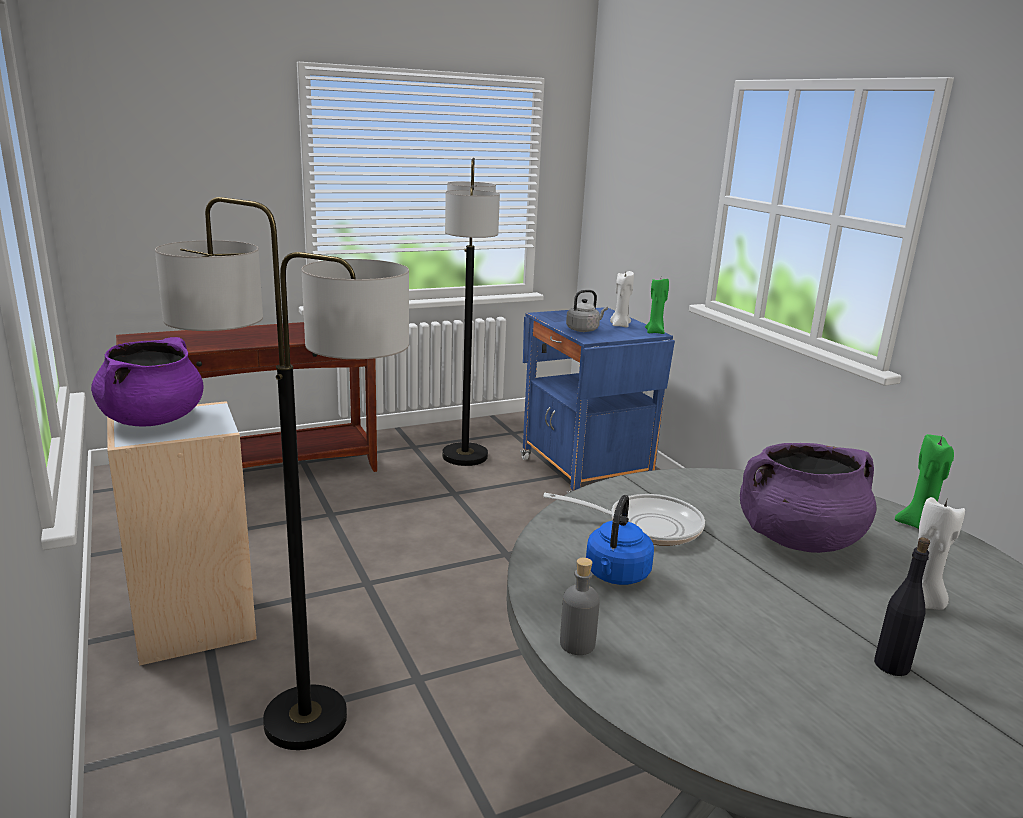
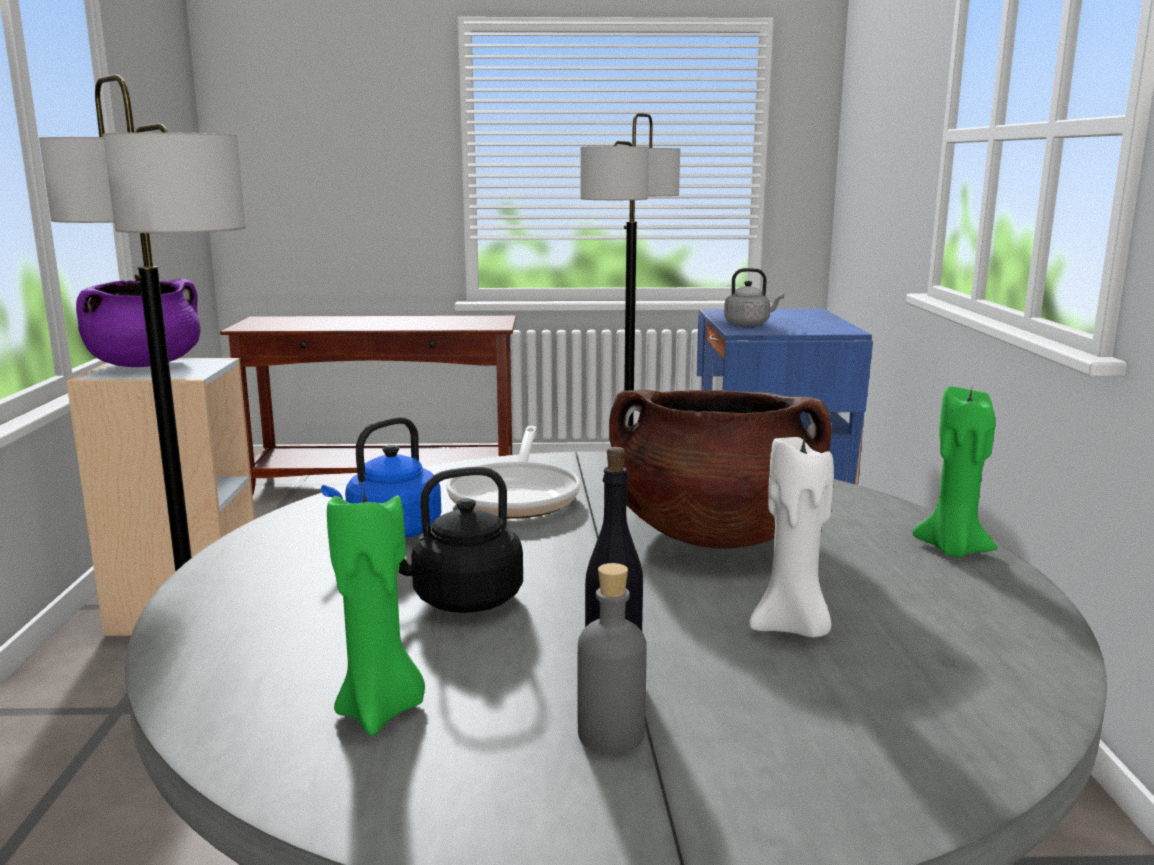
camera: 25 degrees right, 5 degrees down
frying pan [543,493,705,546] -> frying pan turned 60 degrees clockwise [446,426,580,519]
grey bottle [560,558,600,655] -> grey bottle moved to [577,563,647,753]
white candle [610,271,634,328] -> none
green candle [645,279,669,334] -> green candle moved to [327,485,425,736]
purple cooking pot [740,443,876,553] -> brown cooking pot [609,390,831,548]
none -> black kettle [399,467,523,613]

